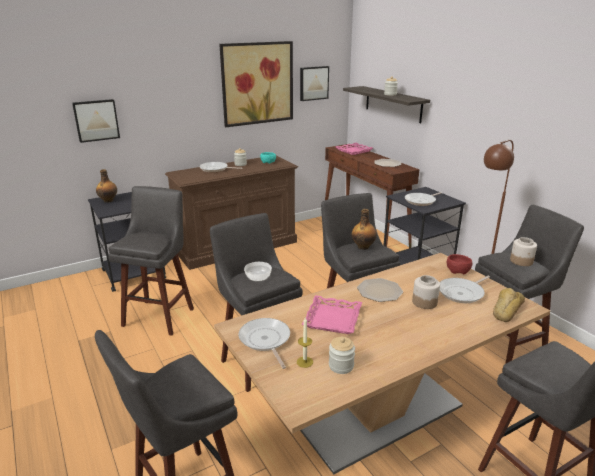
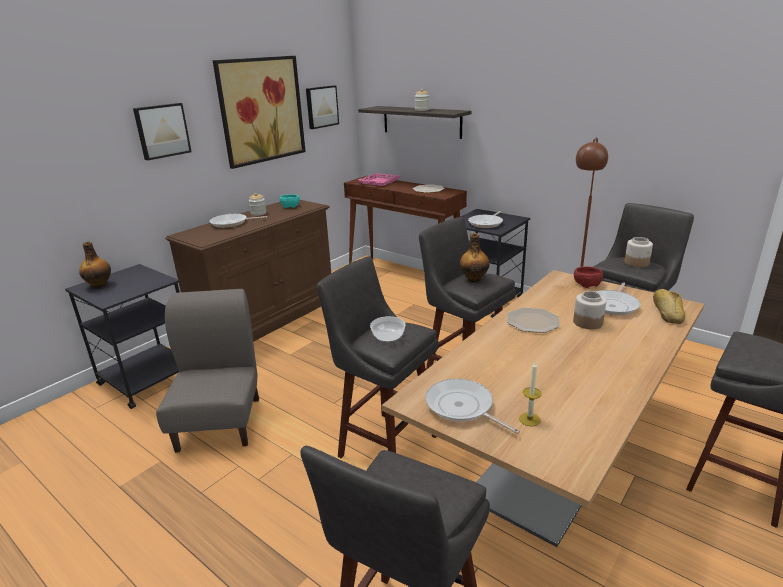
camera: 20 degrees left, 0 degrees up
picture [72,99,120,143] -> picture moved to [133,103,192,160]
grey stool [108,186,194,336] -> grey chair [156,289,259,453]
pink tray [302,295,362,334] -> none
jar [329,337,355,374] -> none

